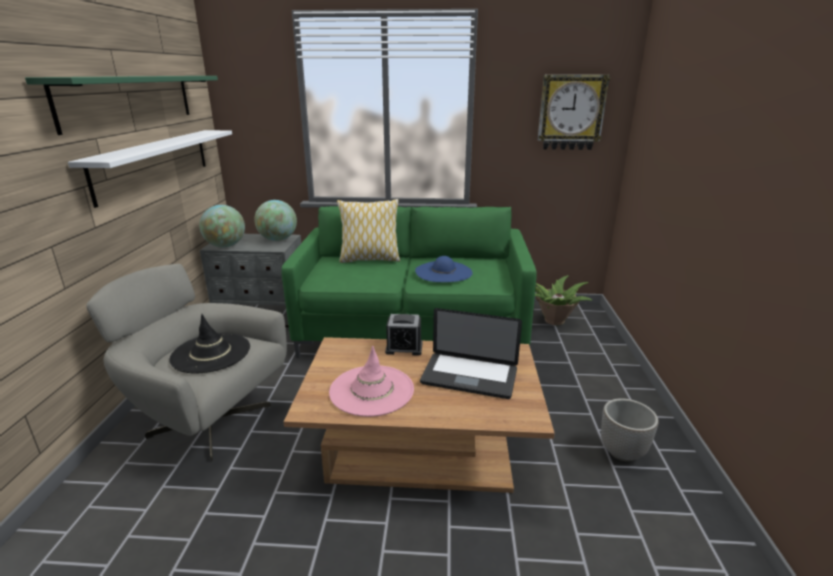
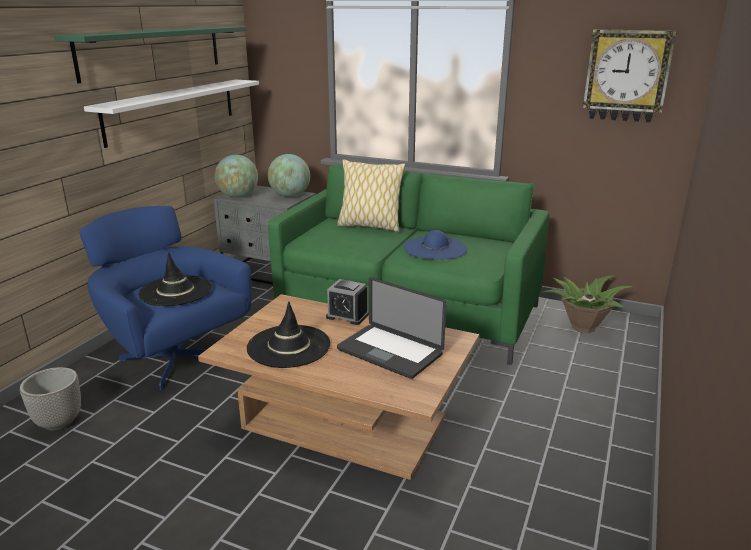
camera: 20 degrees right, 0 degrees up
grey armchair [86,264,287,461] -> blue armchair [80,206,252,390]
pink hat [329,346,414,417] -> black hat [247,301,330,368]
planter [601,398,659,461] -> planter moved to [20,367,81,431]

